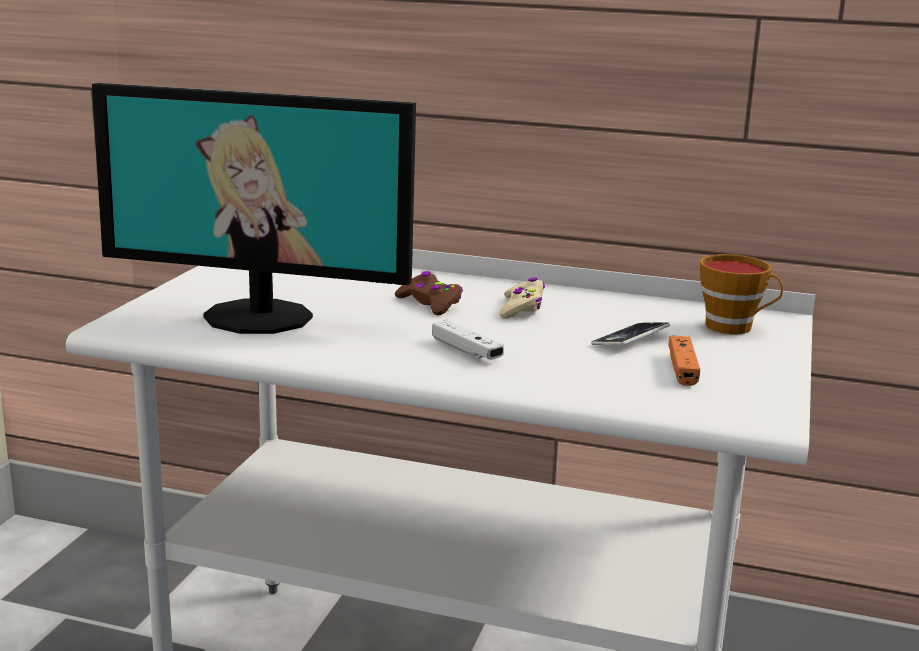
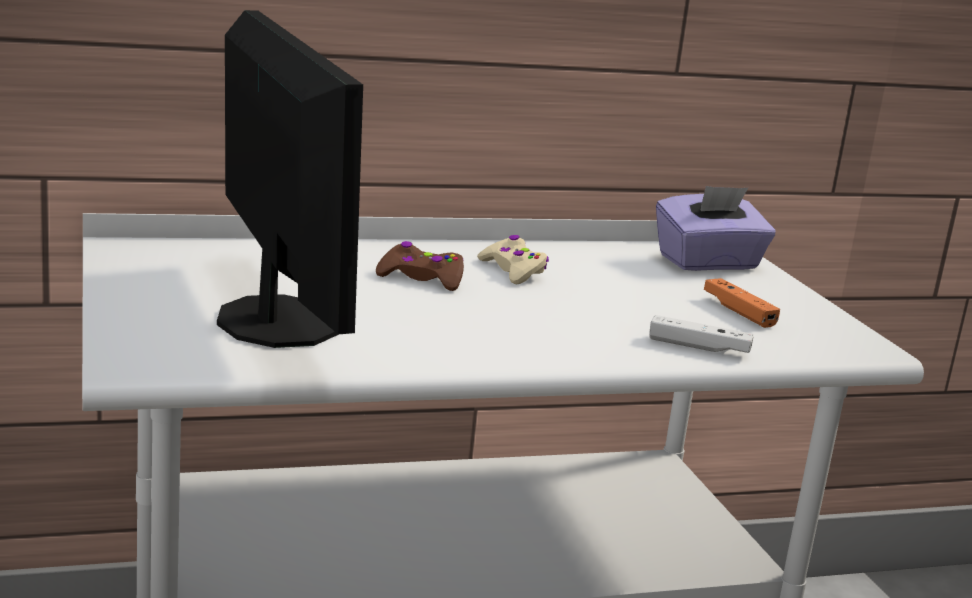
camera: 35 degrees left, 0 degrees up
monitor [92,83,416,334] -> monitor turned 90 degrees counterclockwise [217,10,363,348]
white game controller [432,320,504,360] -> white game controller moved to [649,315,754,354]
phone [591,322,670,345] -> none
cup [700,254,783,334] -> purple tissue box [656,186,776,271]

